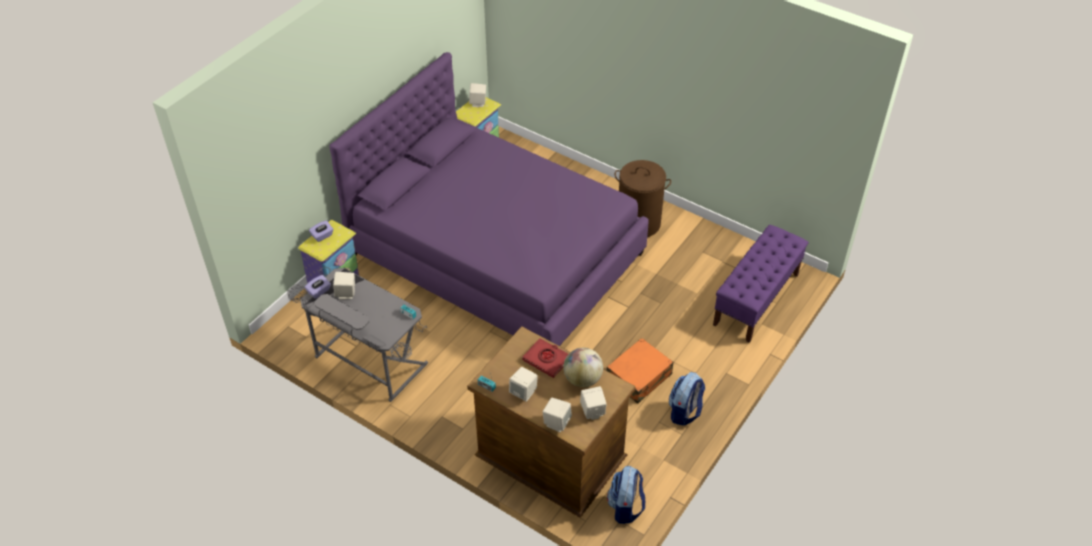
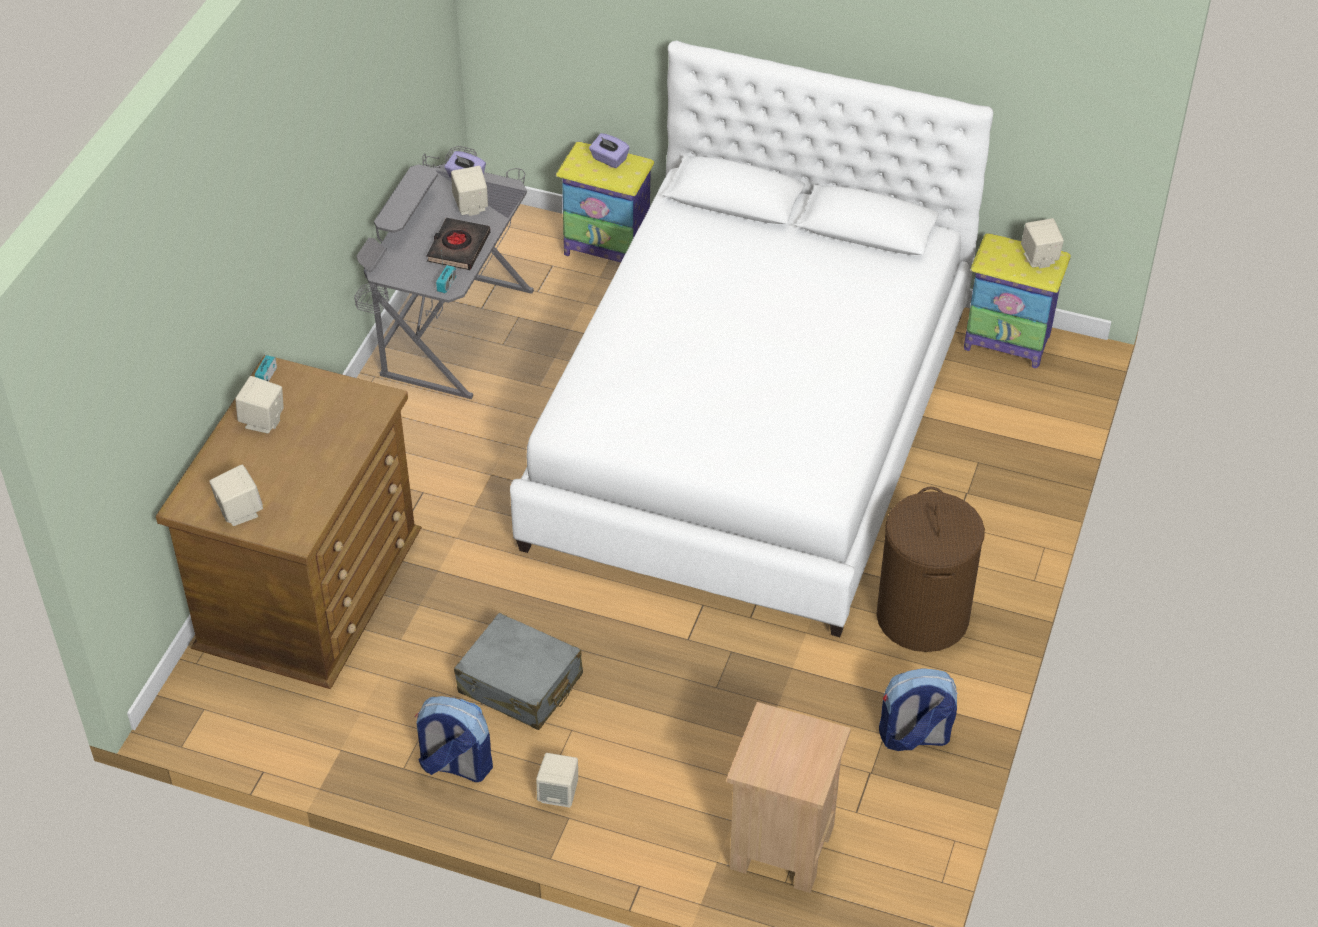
camera: 75 degrees right, 0 degrees up
purple bed [329,52,649,346] -> white bed [510,40,993,637]
red book [522,338,568,378] -> none
beige speaker [543,398,572,432] -> beige speaker moved to [536,753,578,808]
globe [564,348,603,387] -> none
orange suitcase [607,338,673,403] -> grey suitcase [454,613,583,730]
backpack [607,466,645,524] -> backpack moved to [879,668,958,751]
purple bench [713,225,808,343] -> beige nightstand [726,702,851,893]
none -> black book [427,218,490,270]

